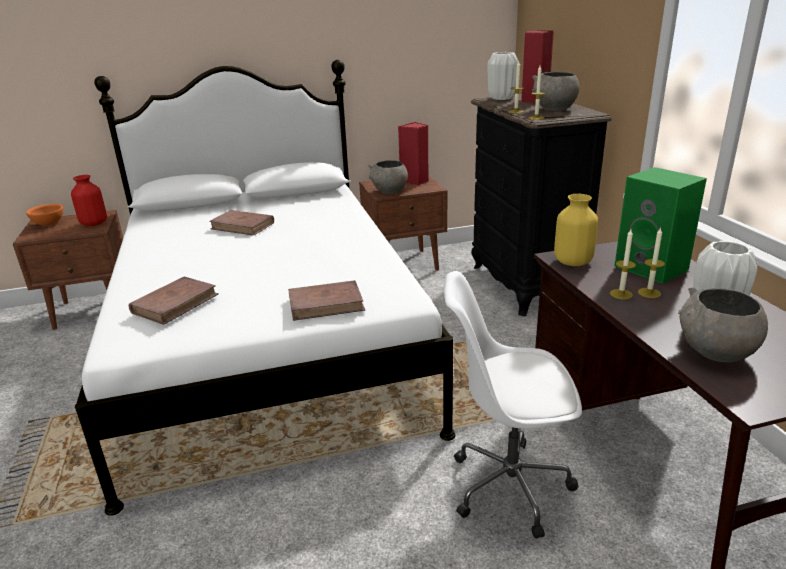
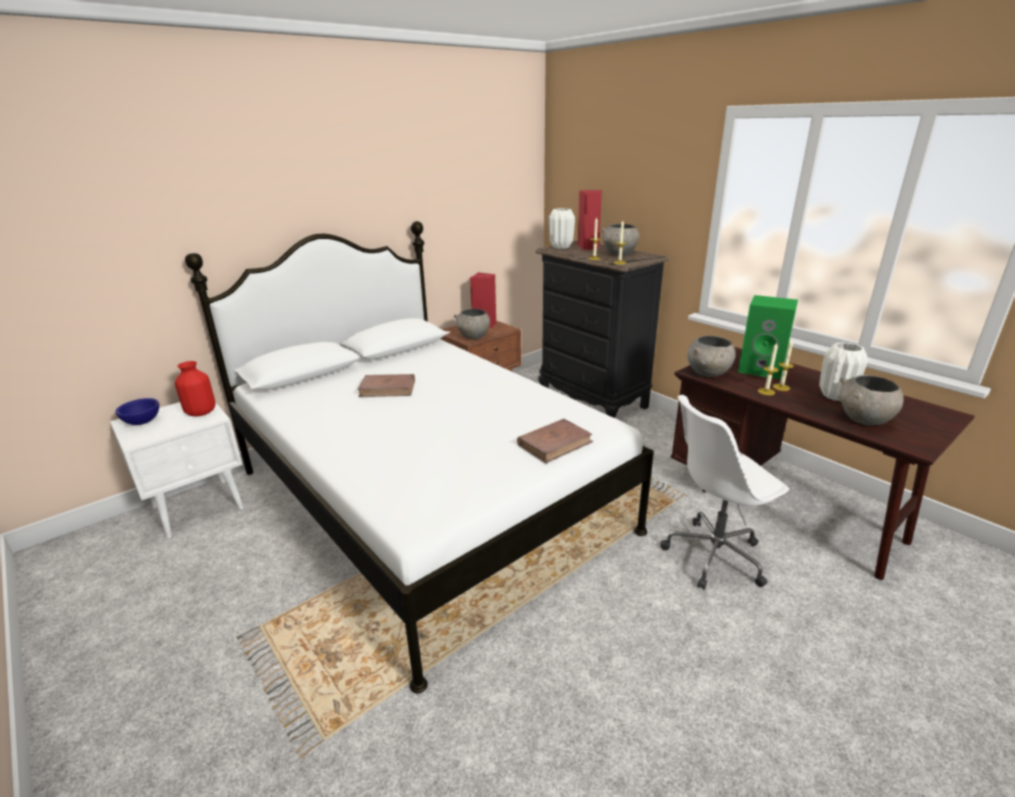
camera: 25 degrees left, 0 degrees up
brown nightstand [13,210,123,330] -> white nightstand [110,402,244,538]
orange bowl [26,204,63,226] -> blue bowl [115,398,159,425]
brown book [129,277,219,325] -> none
yellow vase [554,194,598,266] -> grey bowl [687,336,736,377]

